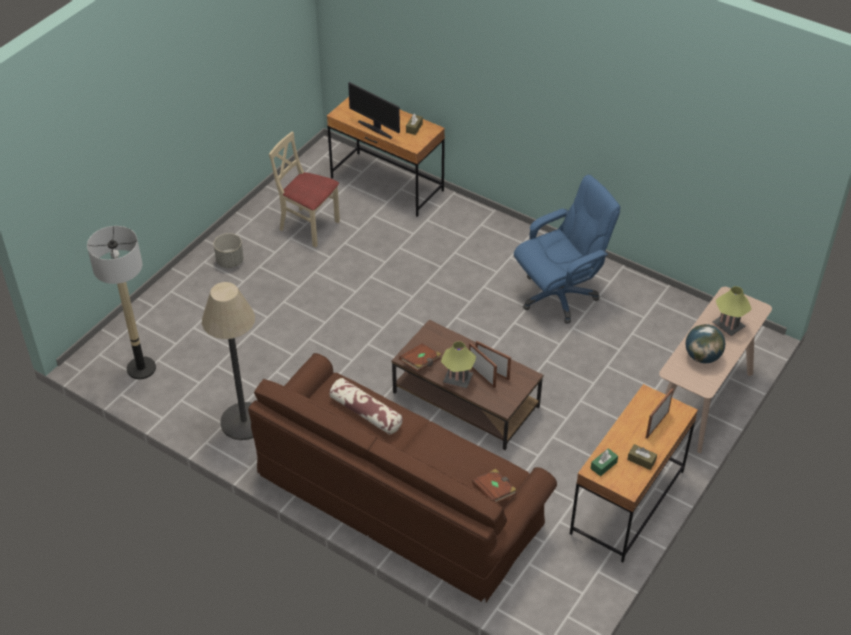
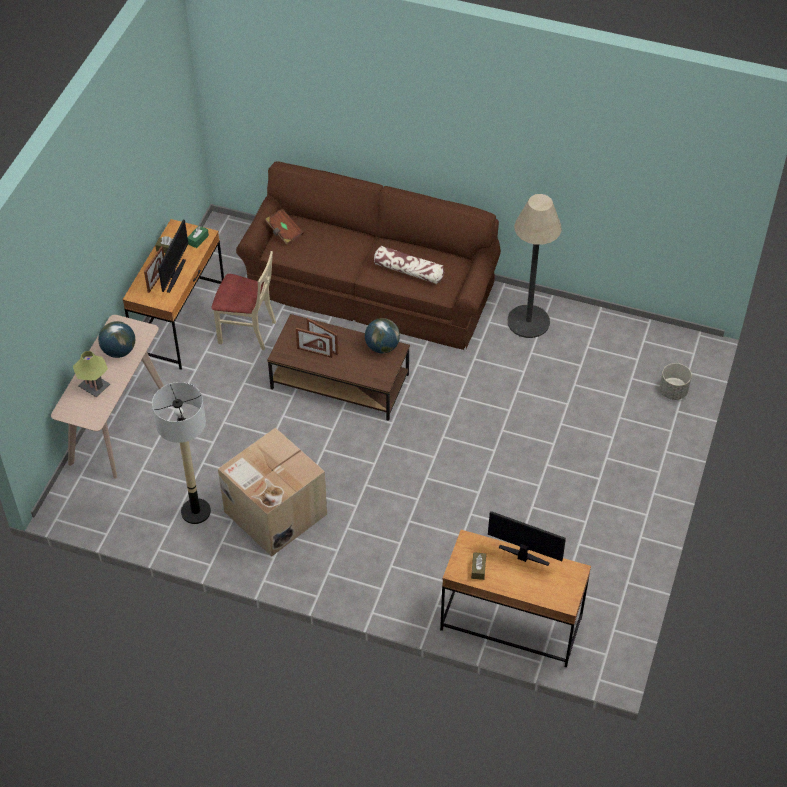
camera: 165 degrees right, 5 degrees up
floor lamp [87,226,156,379] -> floor lamp moved to [152,382,211,524]
grey planter [214,233,244,268] -> grey planter moved to [660,363,692,400]
beige chair [269,132,340,247] -> beige chair moved to [212,251,276,350]
brown book [399,343,441,372] -> globe [365,318,400,353]
table lamp [441,341,476,388] -> none
blue office chair [514,174,621,324] -> cardboard box [218,428,327,557]
none -> monitor [158,220,188,293]

